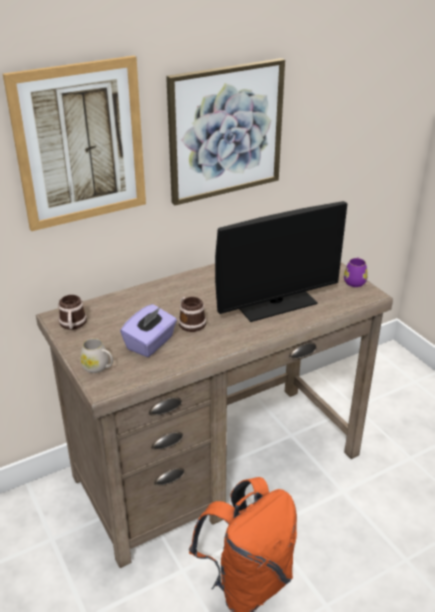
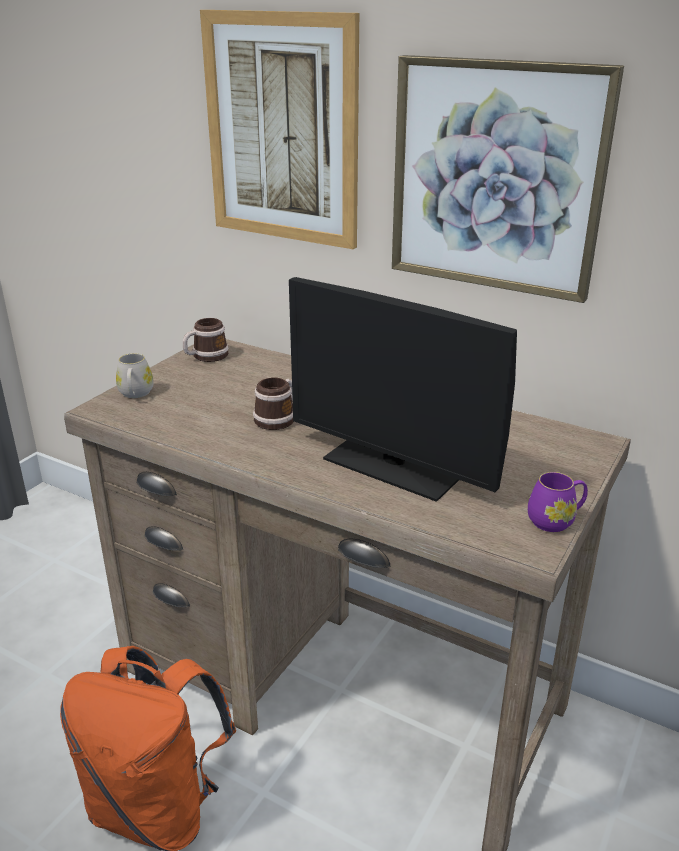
camera: 60 degrees right, 5 degrees down
purple tissue box [120,304,177,357] -> none

